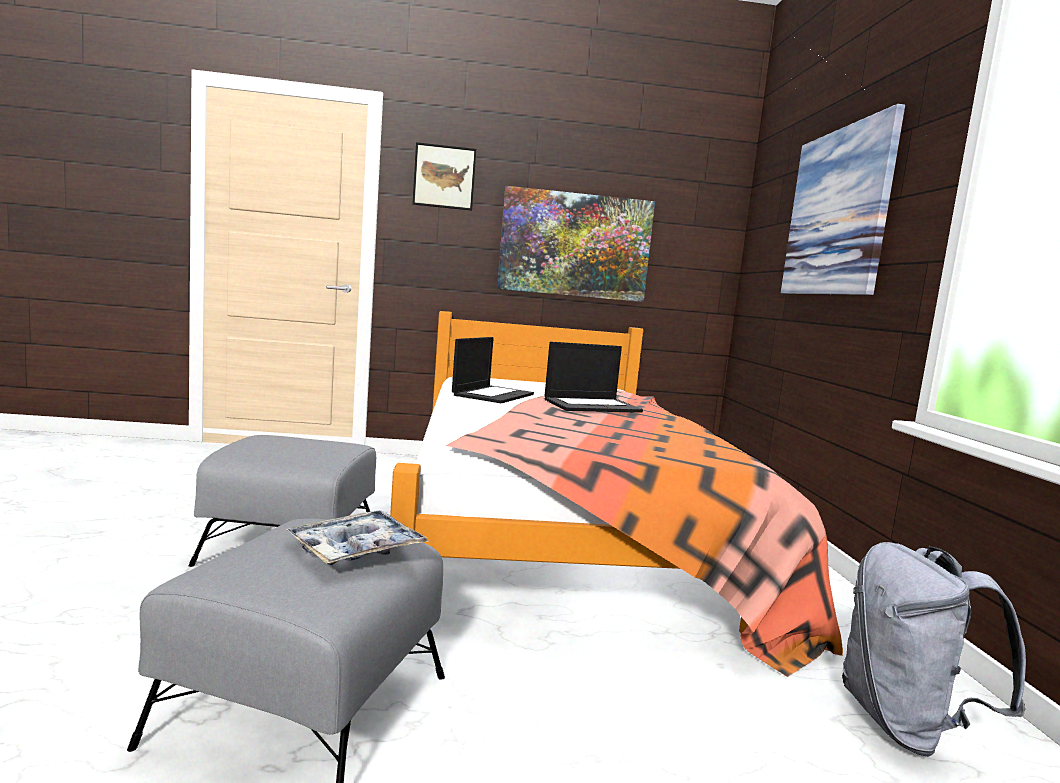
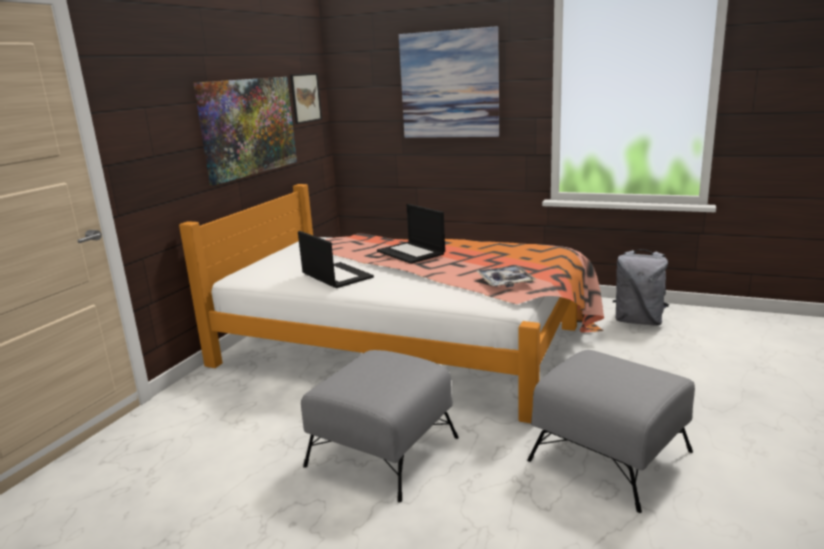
camera: 60 degrees left, 10 degrees up
tray [286,510,430,565] -> tray moved to [477,265,536,288]
picture [412,142,476,211] -> picture moved to [290,73,322,124]
laptop [545,342,643,413] -> laptop turned 135 degrees clockwise [377,204,445,264]

